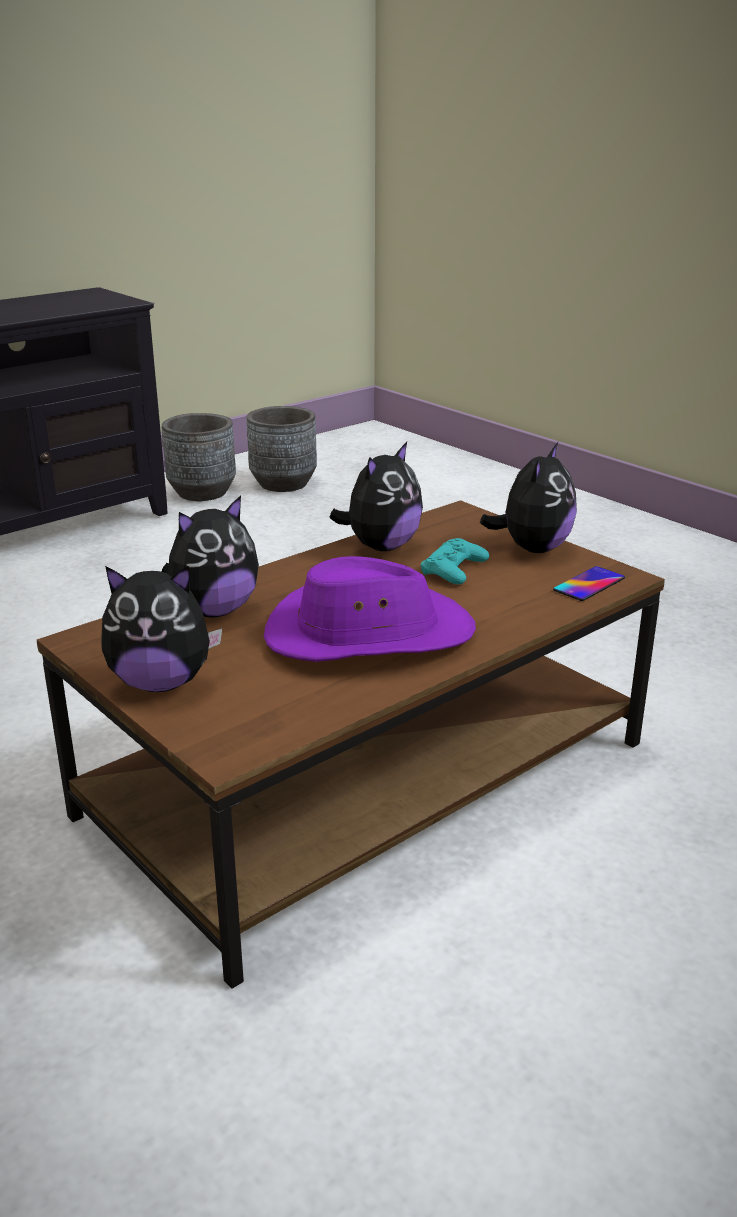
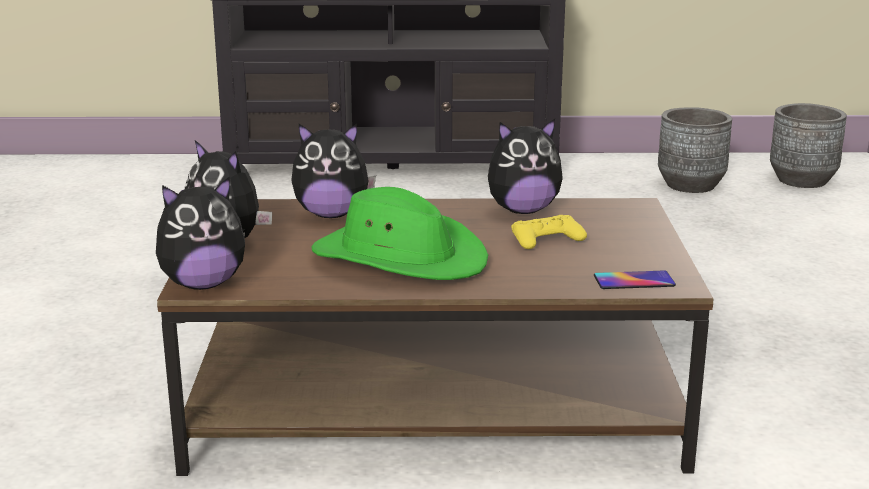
camera: 40 degrees right, 5 degrees down
grey planter [162,413,236,501] -> grey planter moved to [770,103,847,188]
purple hat [264,556,476,662] -> green hat [311,187,488,280]
turquoise game controller [421,538,489,584] -> yellow game controller [511,215,587,249]
plush toy [480,442,577,553] -> plush toy moved to [156,176,245,290]

